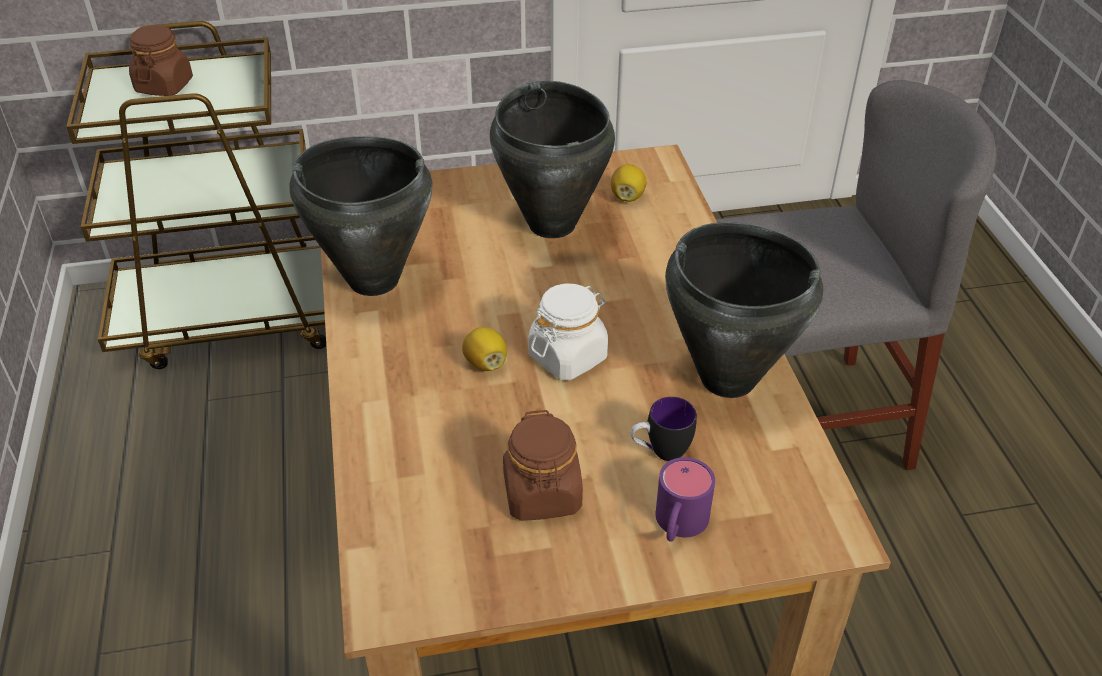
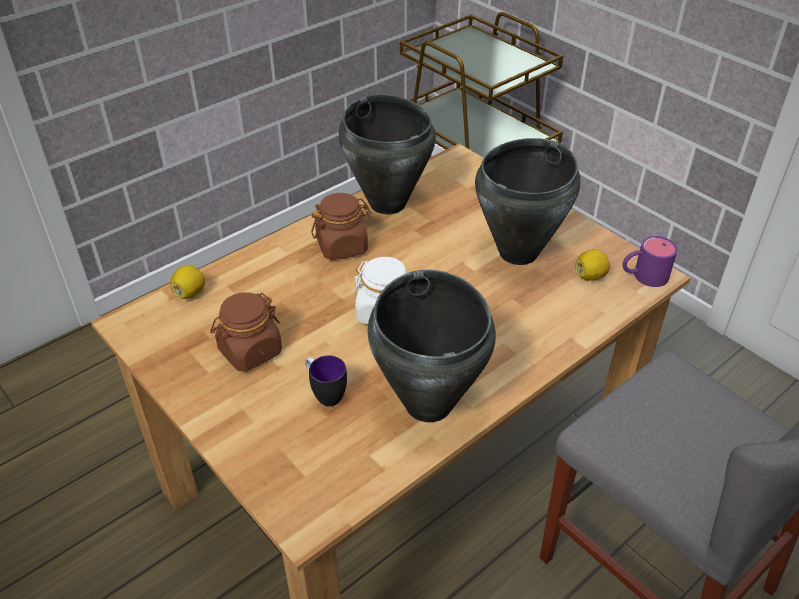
camera: 60 degrees right, 0 degrees up
brown jar [129,26,193,96] -> brown jar moved to [311,193,371,260]
lemon [462,327,507,371] -> lemon moved to [170,265,205,299]
purple mug [655,457,715,542] -> purple mug moved to [622,236,678,287]

